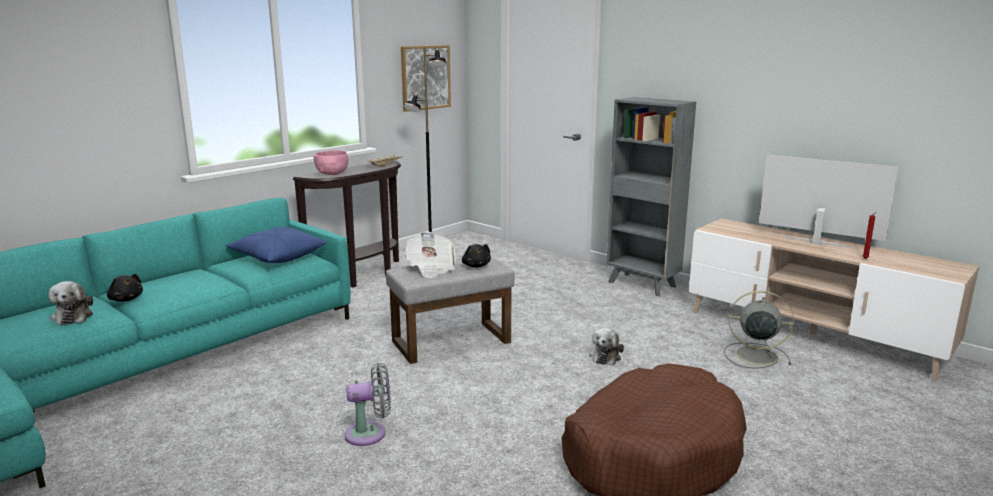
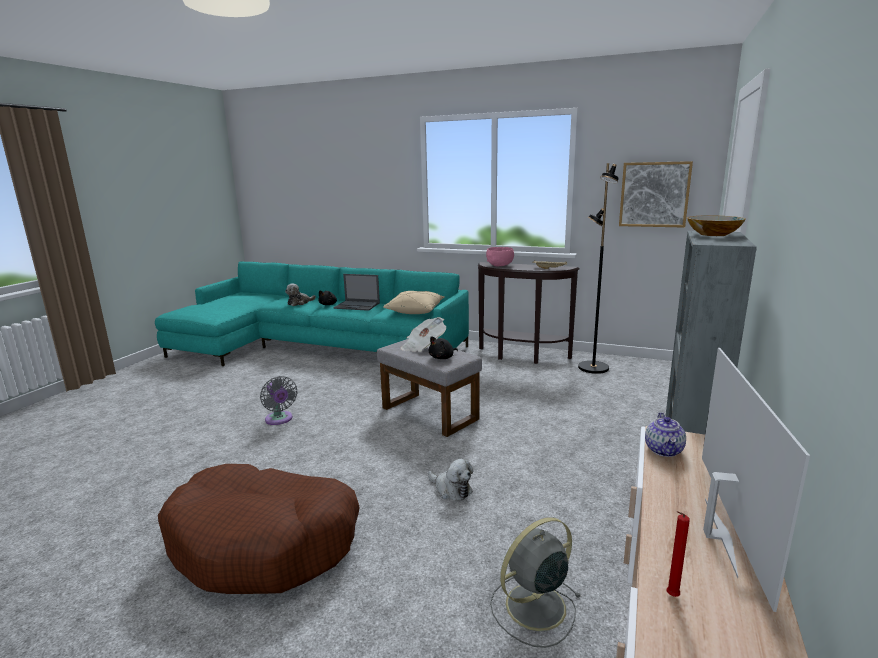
camera: 70 degrees right, 0 degrees up
blue pillow [226,227,327,263] -> beige pillow [383,291,445,314]
plush toy [589,328,624,365] -> plush toy turned 135 degrees counterclockwise [428,459,473,501]
grey fan [724,291,794,369] -> grey fan turned 120 degrees counterclockwise [490,517,581,648]
none -> laptop [334,274,380,311]
none -> teapot [645,412,686,457]
none -> bowl [687,215,746,236]

